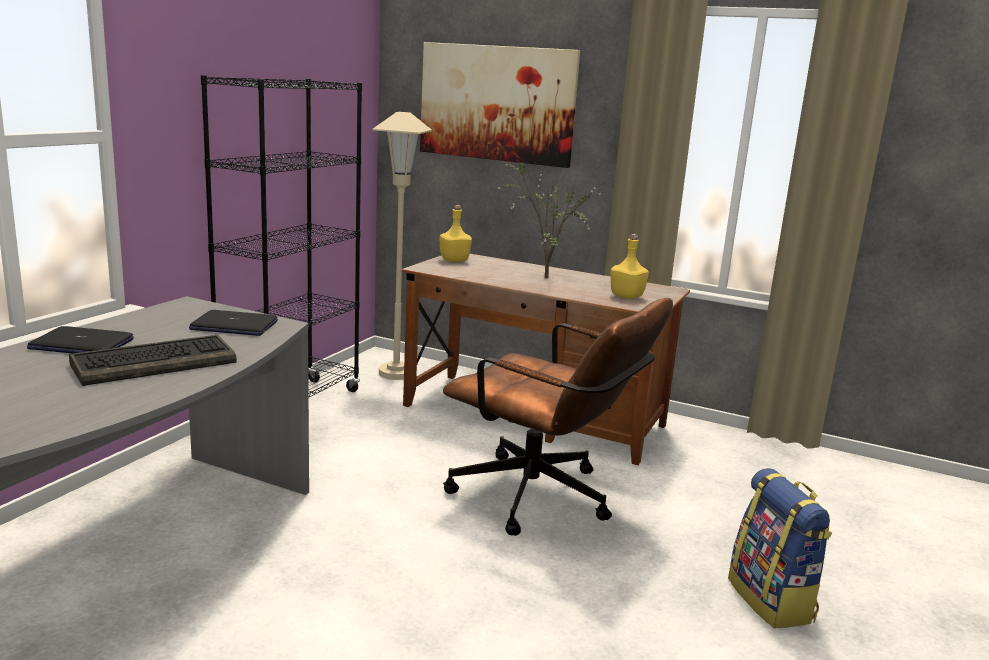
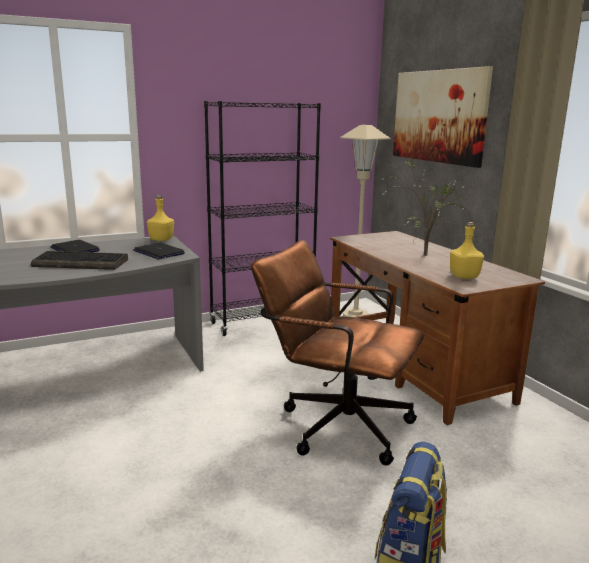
camera: 40 degrees right, 0 degrees up
yellow bottle [439,205,472,262] -> yellow bottle moved to [147,195,174,241]
brown office chair [443,298,673,536] -> brown office chair turned 135 degrees clockwise [251,240,424,466]

